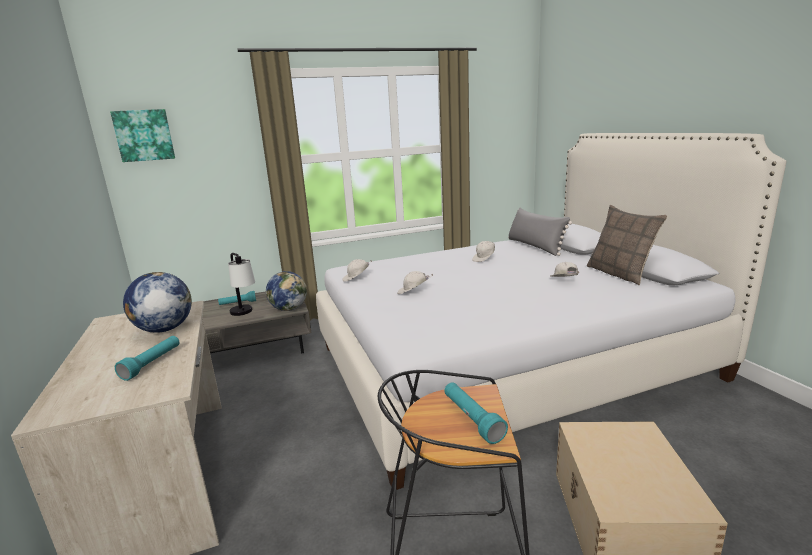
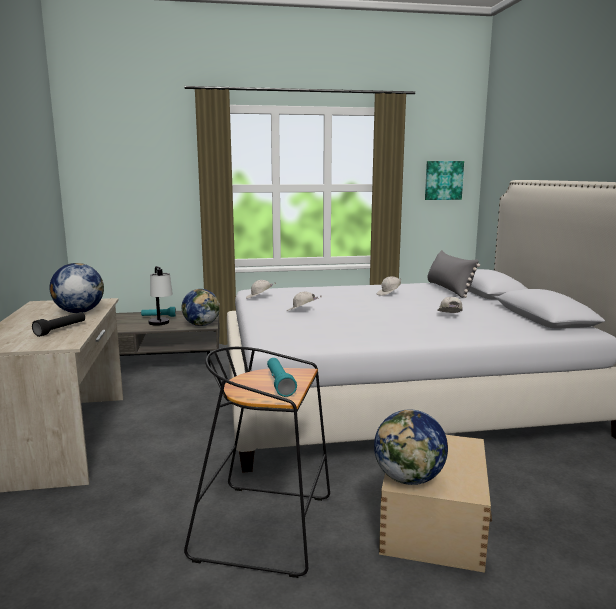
camera: 10 degrees right, 5 degrees down
picture [110,109,175,162] -> picture moved to [425,161,464,200]
turquoise flashlight [115,336,179,381] -> black flashlight [32,312,85,337]
pillow [587,205,668,285] -> none
none -> globe [374,409,448,485]

